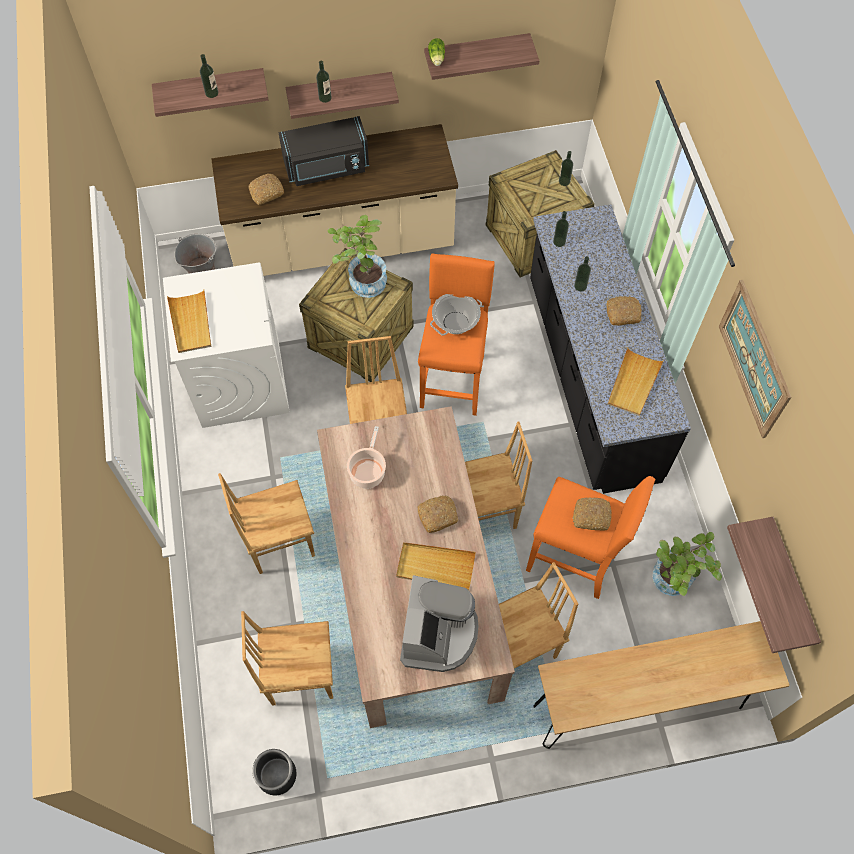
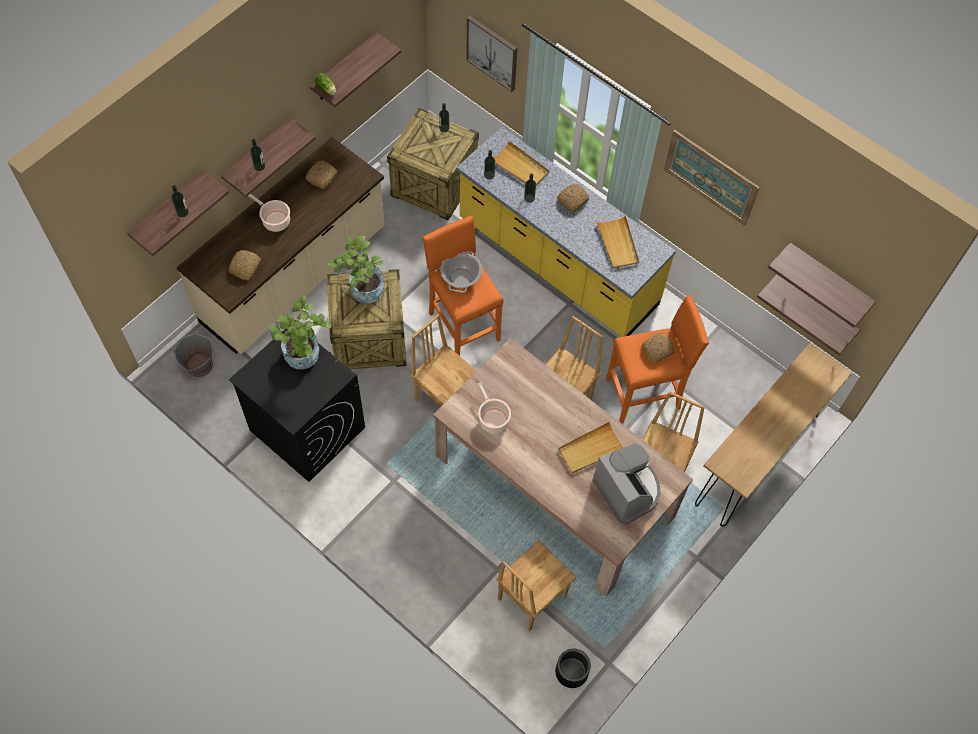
camera: 40 degrees left, 0 degrees up
white washing machine [163,263,290,428] -> black washing machine [229,328,365,482]
beige tray [167,290,211,353] -> beige tray moved to [494,141,549,185]
brown chair [218,473,315,574] -> none
black microwave [279,116,369,186] -> cooking pot [249,194,290,232]
bread [417,495,458,533] -> bread moved to [306,161,337,189]
black counter [530,204,691,494] -> yellow counter [456,127,676,337]
potted plant [652,532,722,596] -> potted plant moved to [268,295,332,370]
none -> picture [466,16,517,92]
none -> shelf [768,242,876,328]

